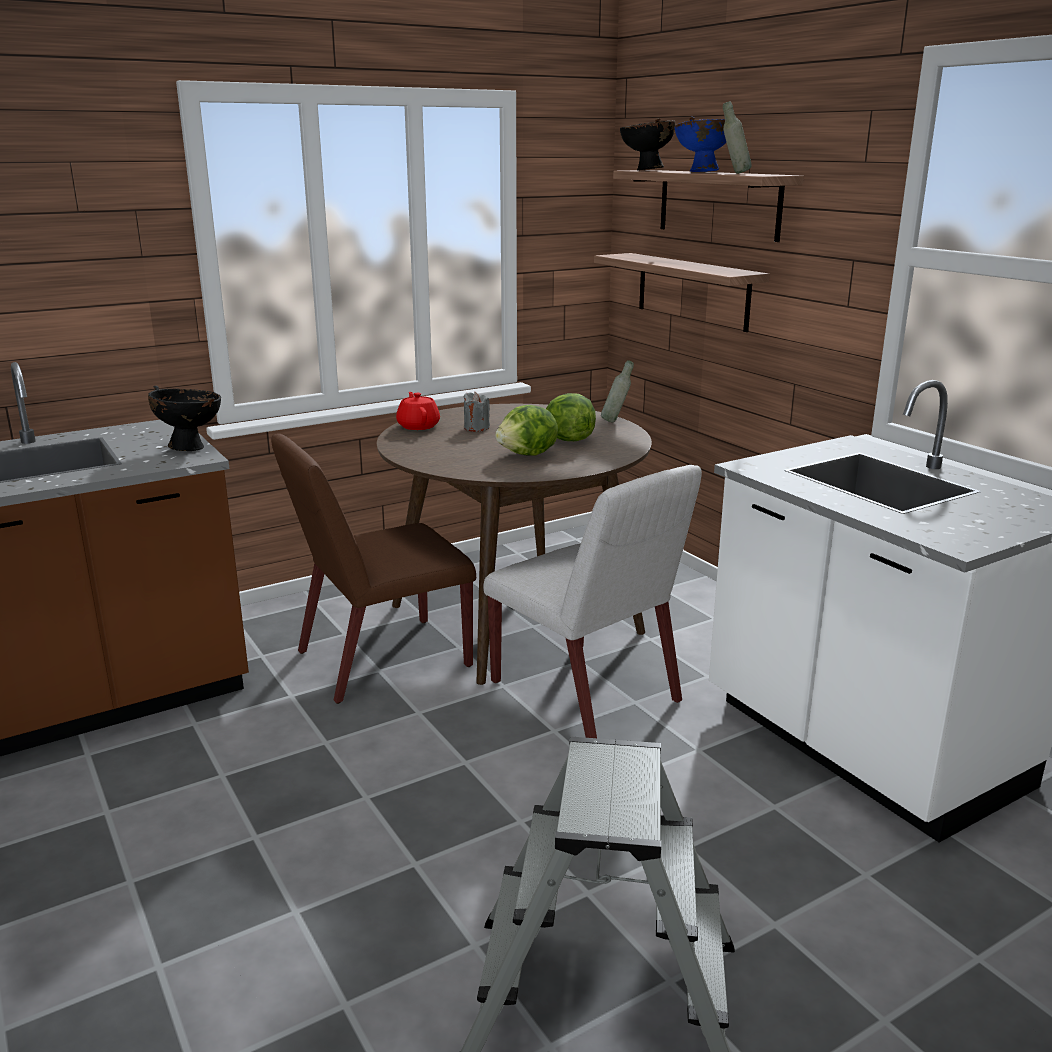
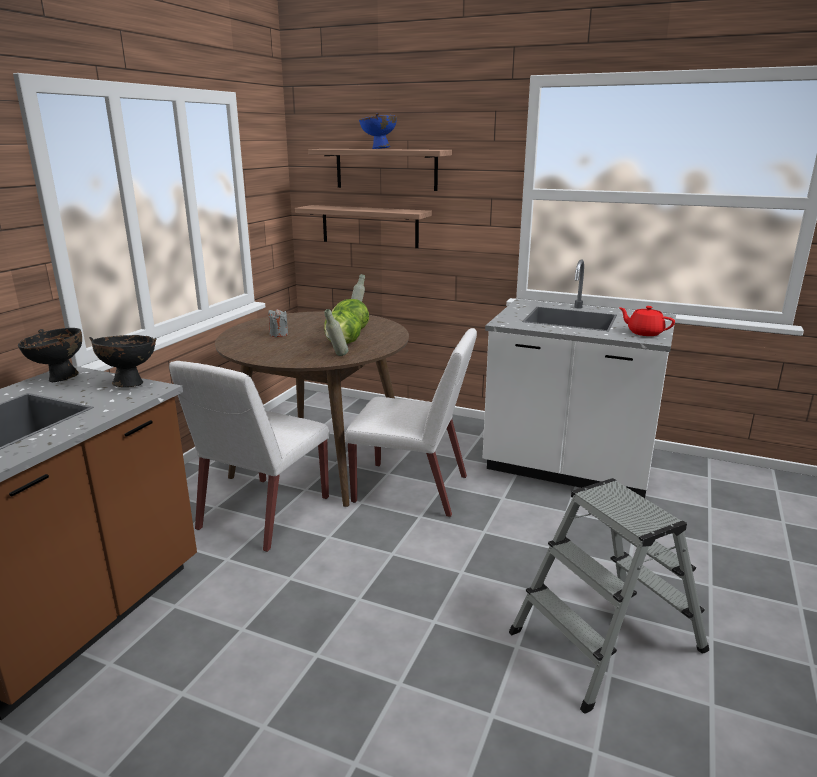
camera: 35 degrees left, 0 degrees up
brown chair [271,434,476,704] -> white chair [169,361,330,552]
red teapot [396,392,440,430] -> red teapot moved to [619,306,675,336]
black bowl [620,118,675,171] -> black bowl moved to [18,328,82,382]
grey bottle [723,101,752,174] -> grey bottle moved to [324,309,348,356]

